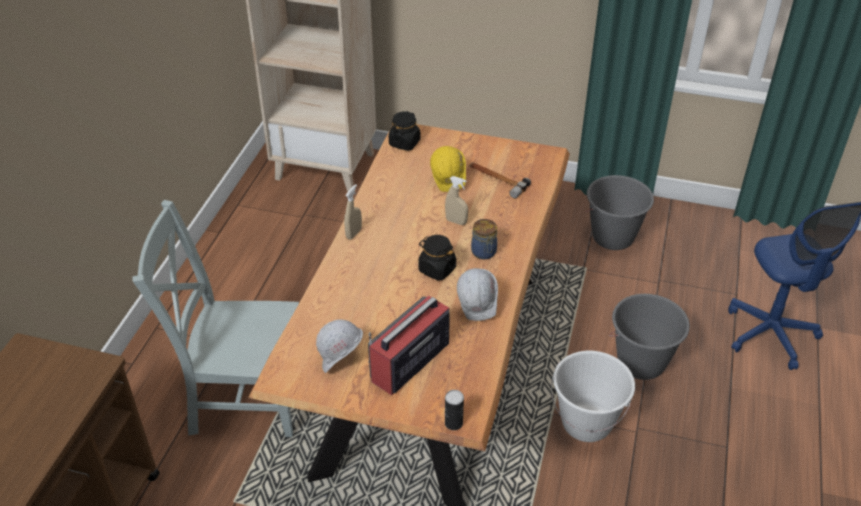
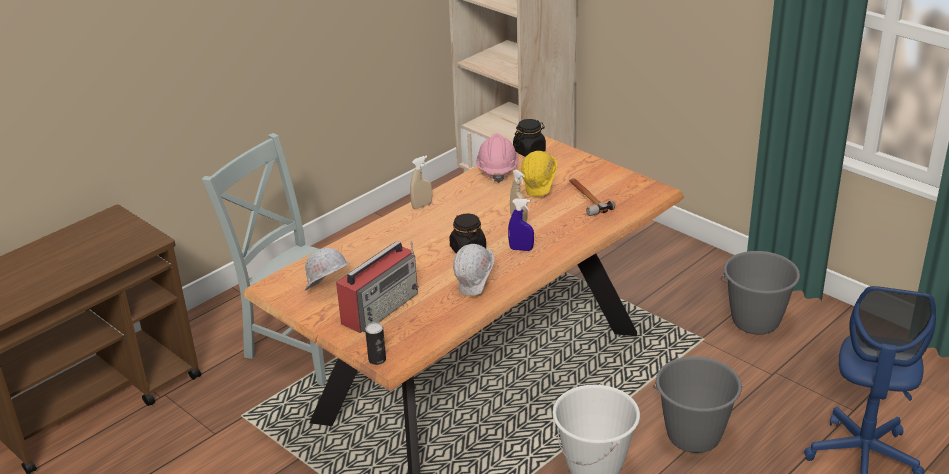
camera: 30 degrees right, 10 degrees down
radio [368,296,450,395] -> radio turned 150 degrees clockwise [336,241,419,333]
jar [471,219,497,259] -> blue spray bottle [508,198,534,251]
none -> pink hard hat [476,133,519,183]

